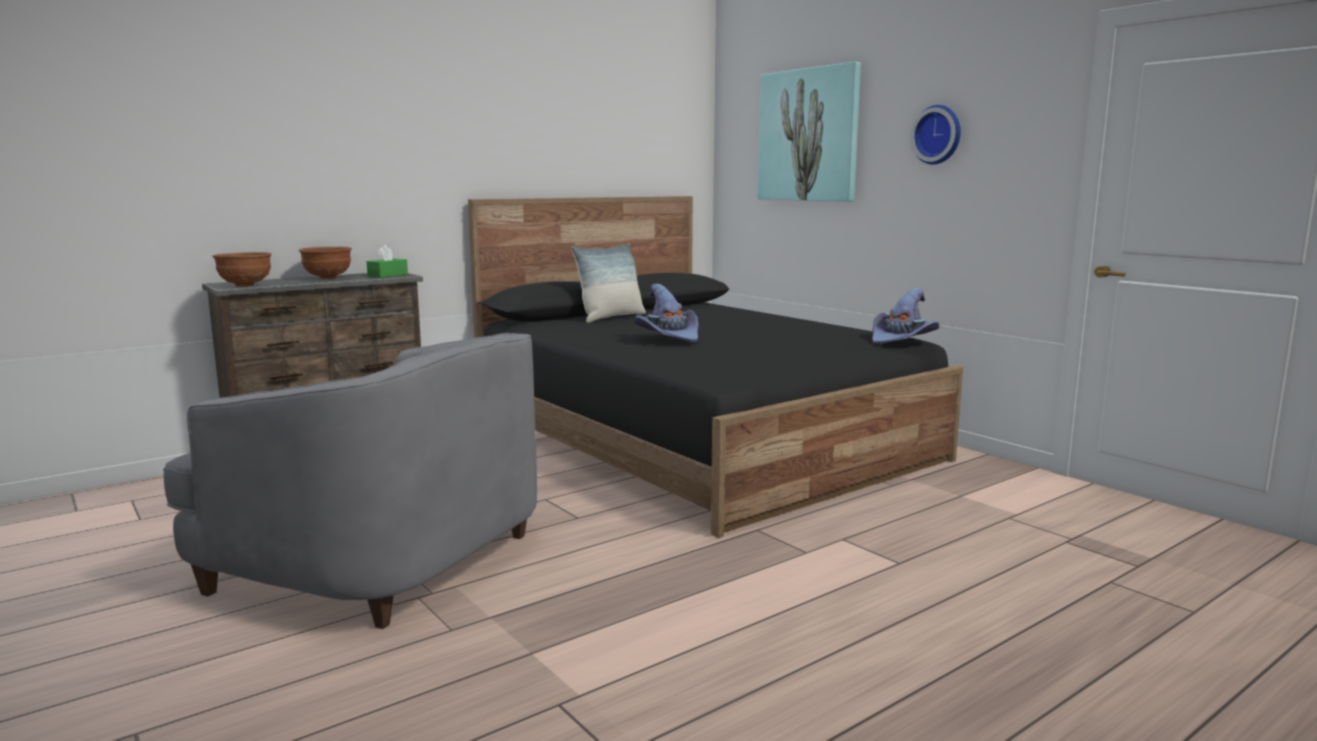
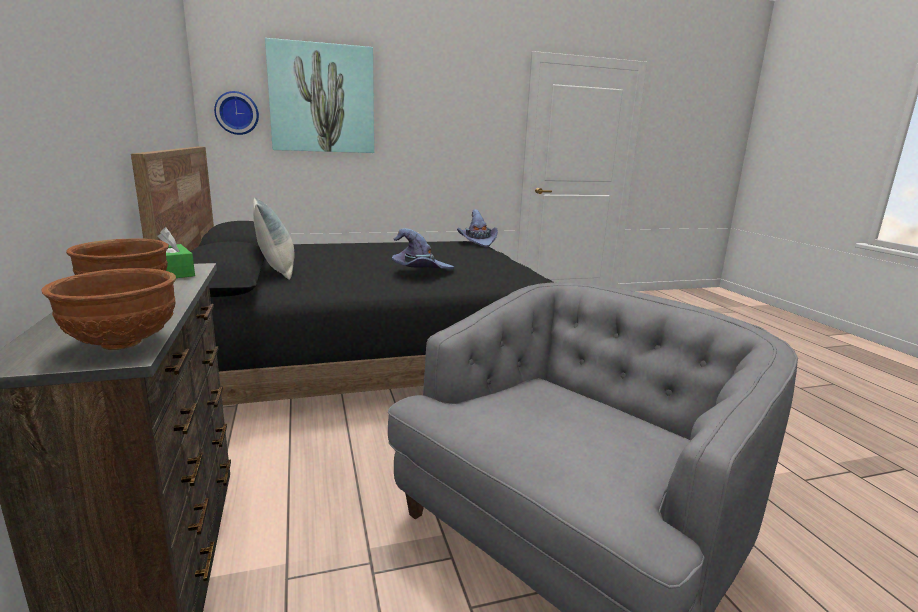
camera: 70 degrees left, 5 degrees up
wall clock [910,105,961,165] -> wall clock moved to [214,91,259,135]

